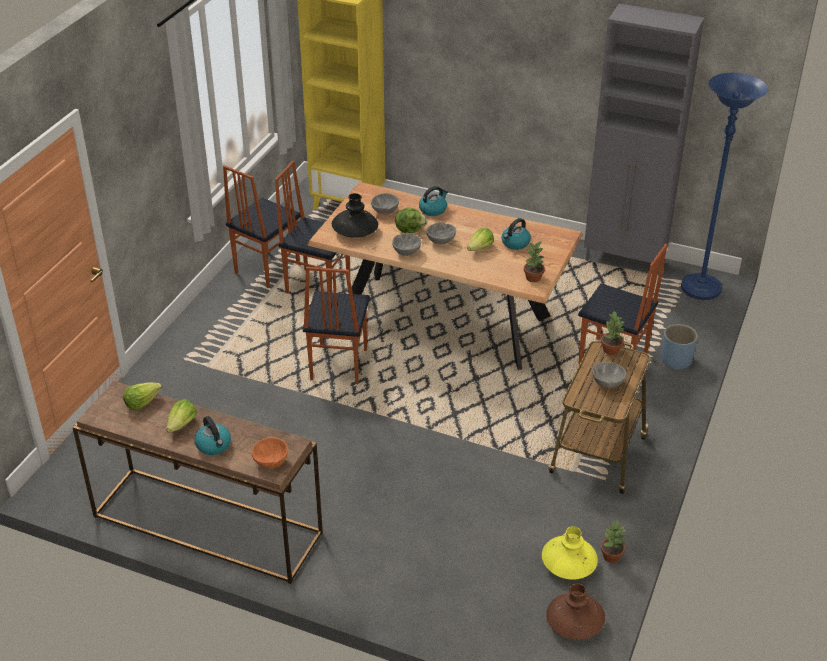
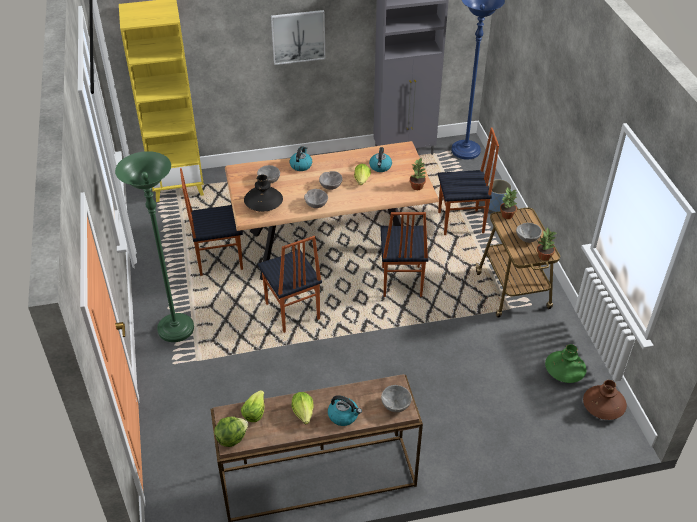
camera: 35 degrees left, 5 degrees up
chair [223,165,301,288] -> chair moved to [380,212,429,297]
orange bowl [252,437,288,468] -> grey bowl [381,385,412,412]
lettuce [395,207,427,233] -> lettuce moved to [214,417,248,447]
yellow vase [542,526,598,580] -> green vase [545,344,586,383]
potted plant [601,520,626,563] -> potted plant moved to [537,227,556,261]
none -> green floor lamp [115,151,194,342]
none -> picture [271,10,326,65]

